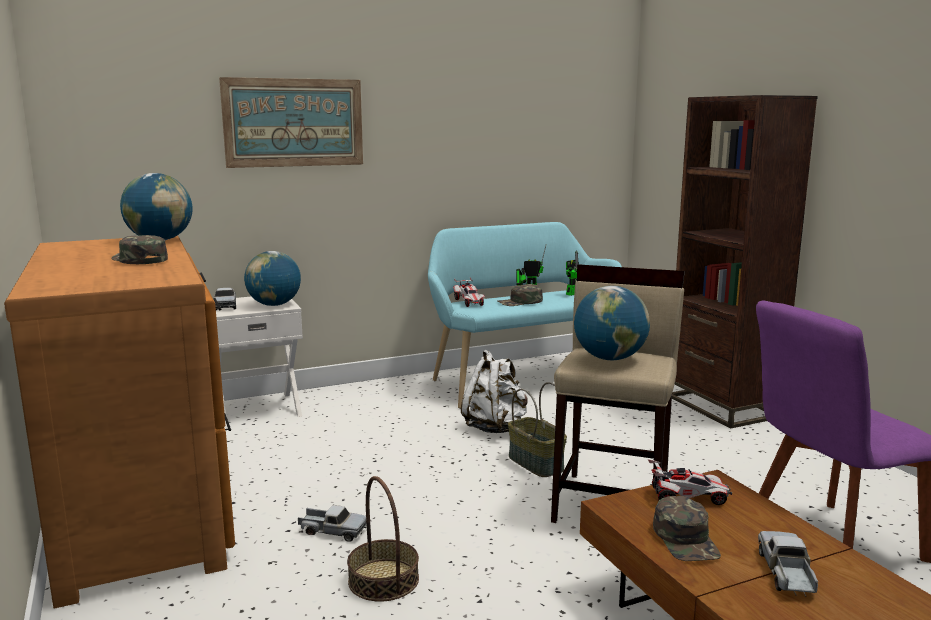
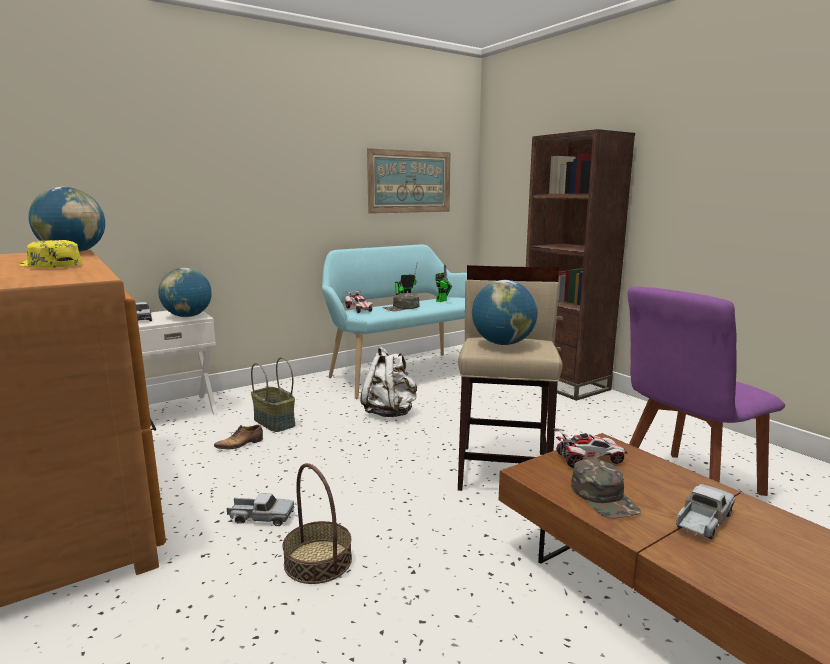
camera: 10 degrees left, 0 degrees up
green cap [111,235,168,264] -> yellow cap [19,240,81,268]
picture [219,77,363,168] -> picture moved to [367,148,451,214]
basket [508,382,567,477] -> basket moved to [251,357,295,432]
toy truck [758,531,818,597] -> toy truck turned 45 degrees clockwise [676,484,735,539]
none -> shoe [214,425,263,449]

